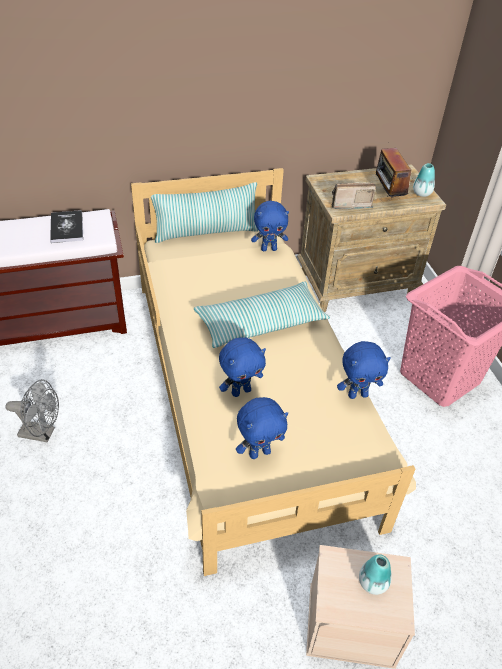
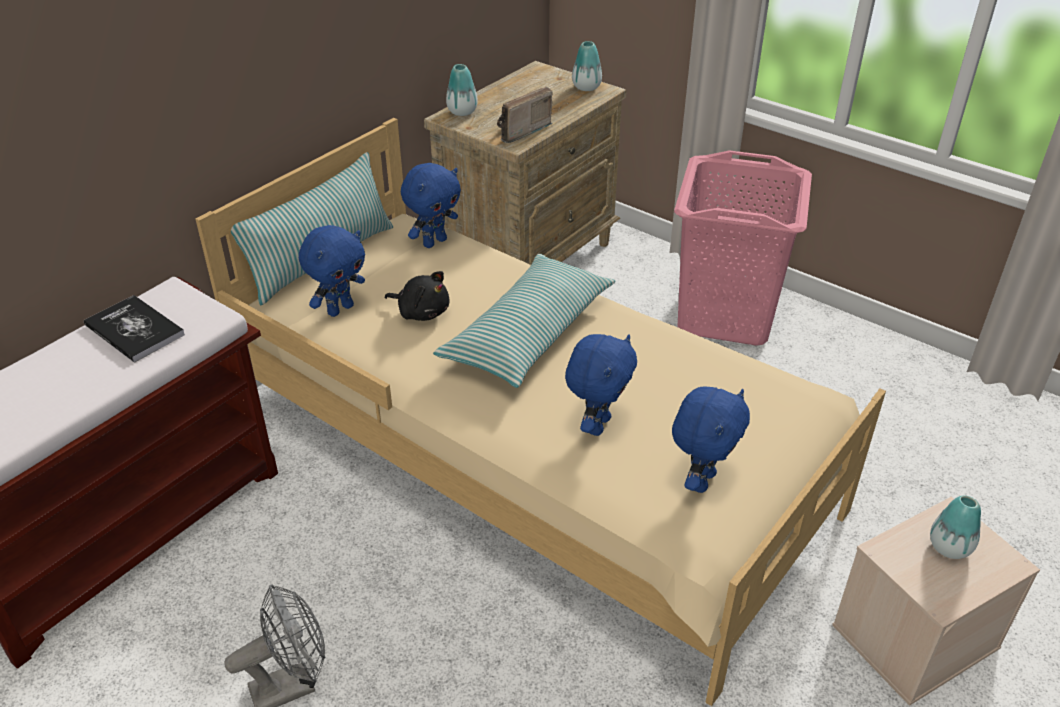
camera: 35 degrees left, 5 degrees down
blue plush toy [337,341,391,399] -> blue plush toy moved to [299,225,365,317]
radio [376,142,411,198] -> none
none -> black plush toy [385,271,449,321]
none -> vase [446,64,478,116]

